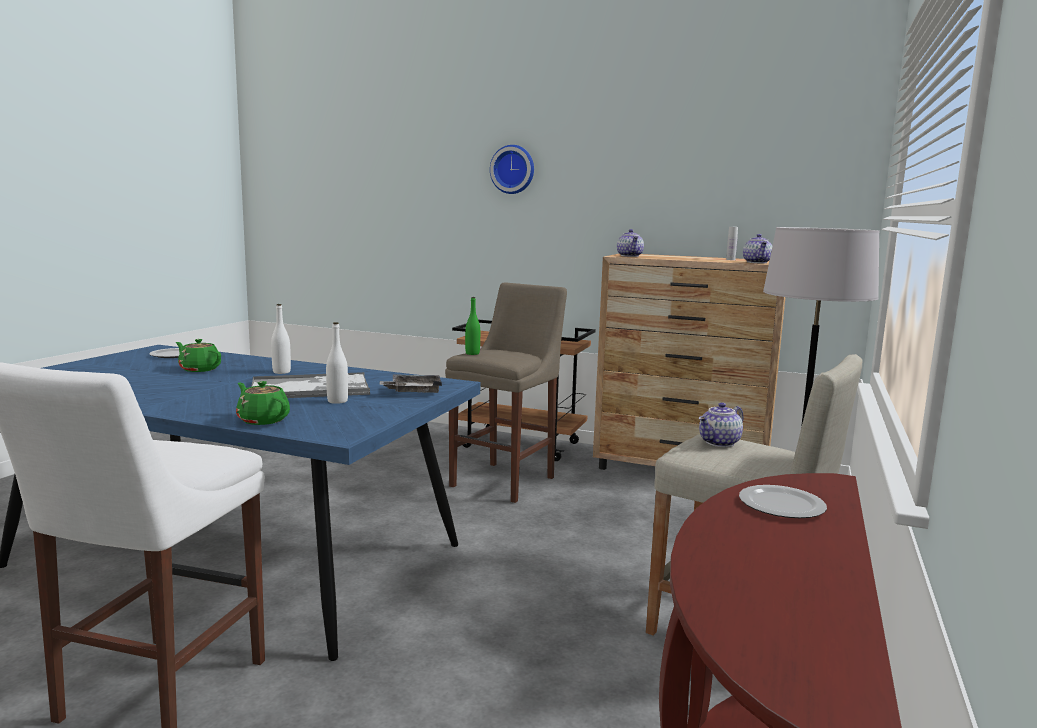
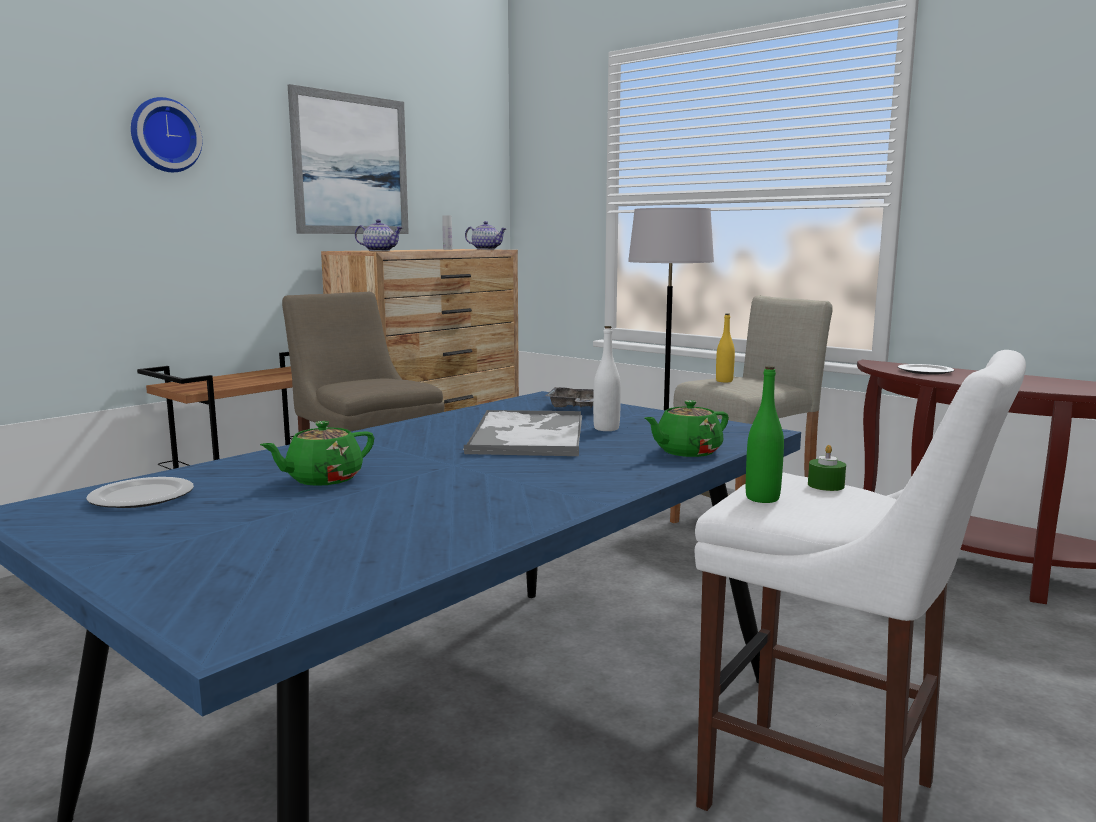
camera: 70 degrees left, 0 degrees up
white bottle [271,304,291,374] -> none
green bottle [465,297,480,355] -> green bottle moved to [746,366,784,503]
teapot [699,402,744,447] -> yellow bottle [716,313,735,382]
none -> picture [288,84,409,234]
none -> green candle [808,445,846,491]

